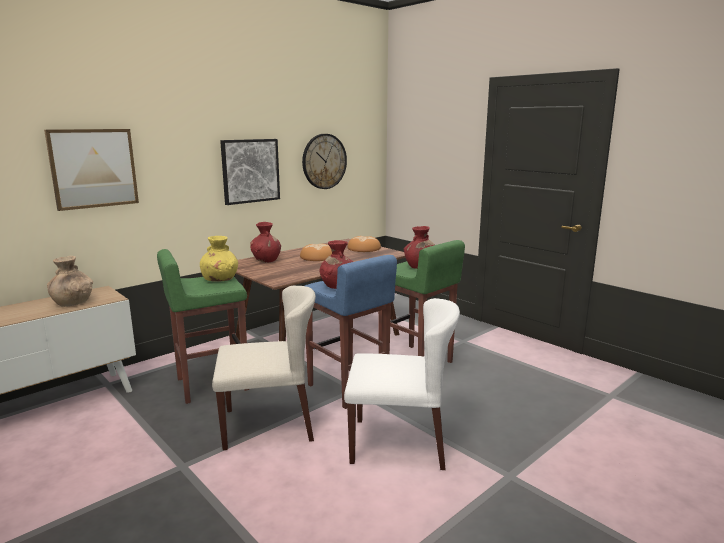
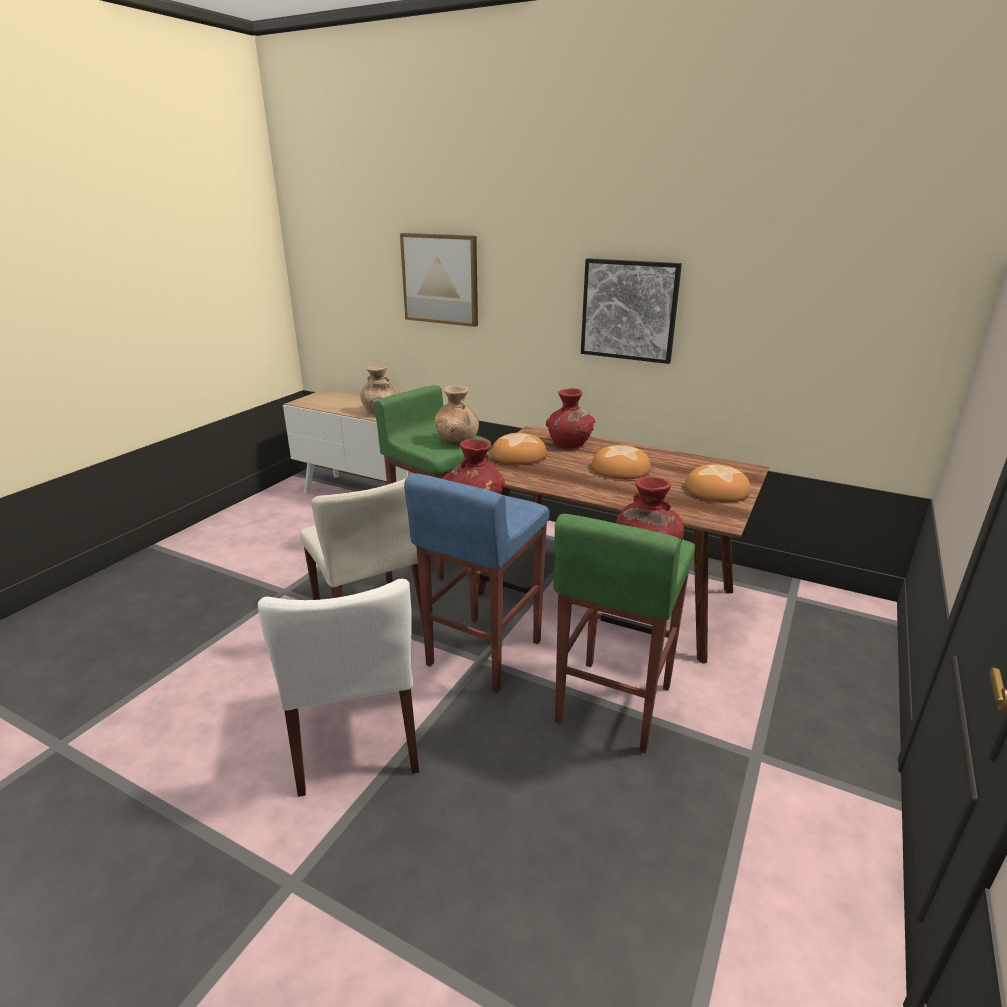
camera: 70 degrees right, 10 degrees up
yellow vase [200,236,238,282] -> brown vase [435,385,479,446]
wall clock [302,134,347,189] -> none
none -> bread [491,433,547,465]

